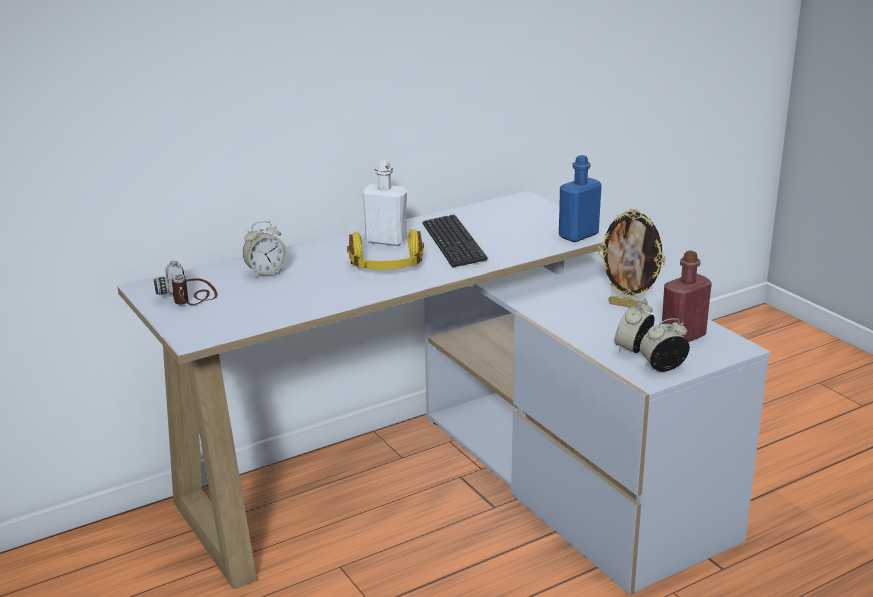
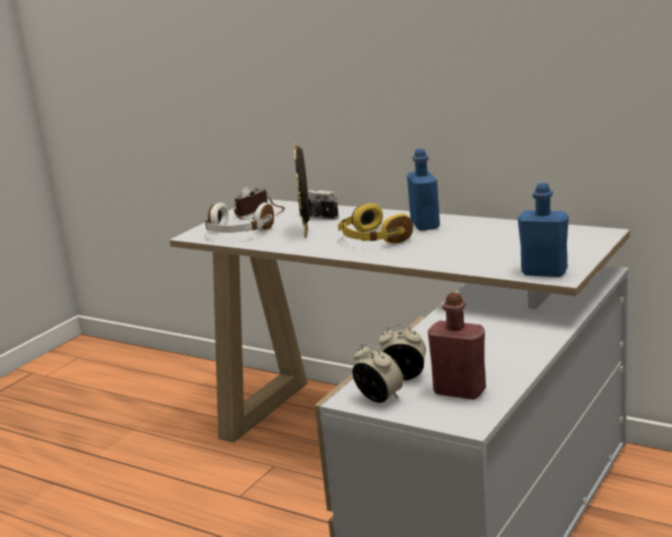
camera: 65 degrees right, 5 degrees down
alarm clock [243,221,287,278] -> camera [297,190,339,220]
white bottle [362,160,407,246] -> blue bottle [407,149,440,231]
keyboard [423,215,488,267] -> none
picture frame [598,209,666,310] -> picture frame moved to [294,144,310,238]
none -> white headphones [205,202,274,233]

